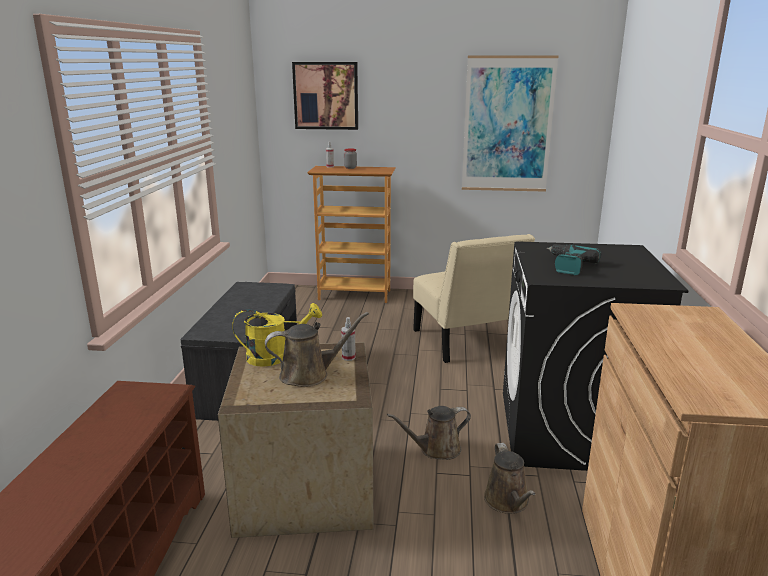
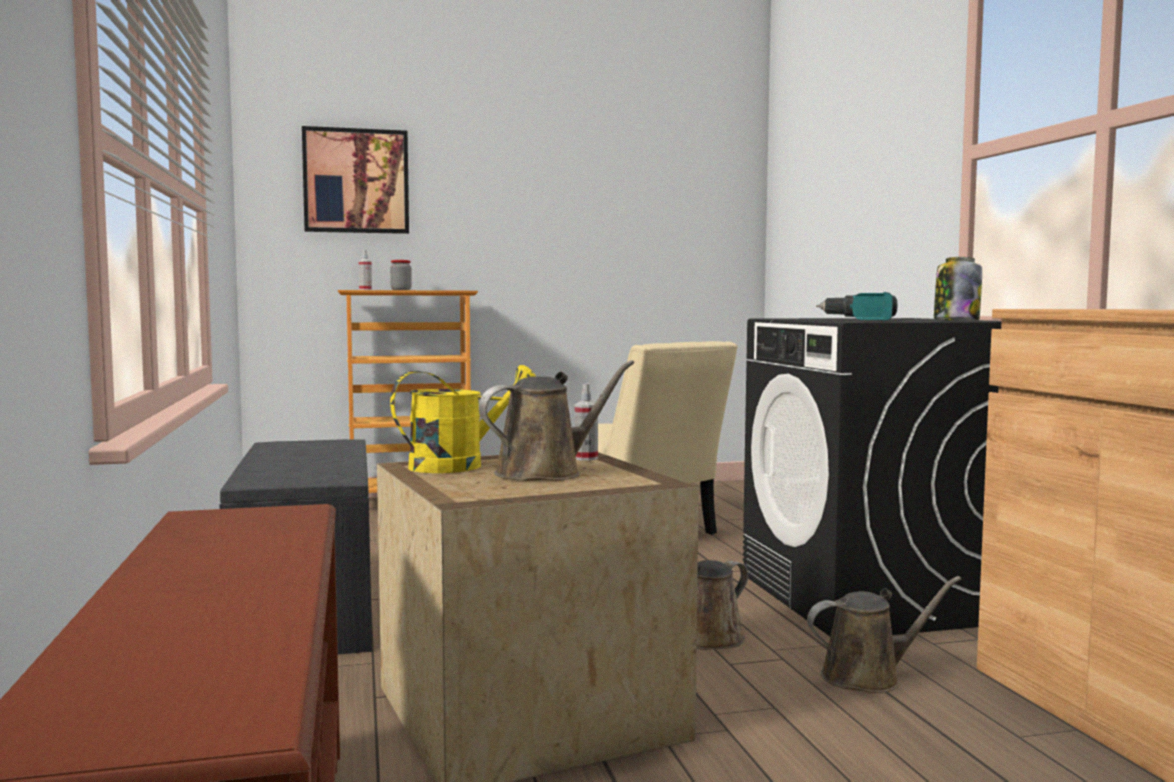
camera: 20 degrees left, 15 degrees down
picture [462,55,559,192] -> none
brown watering can [484,443,536,514] -> brown watering can turned 75 degrees counterclockwise [807,576,962,693]
none -> jar [934,257,982,321]

